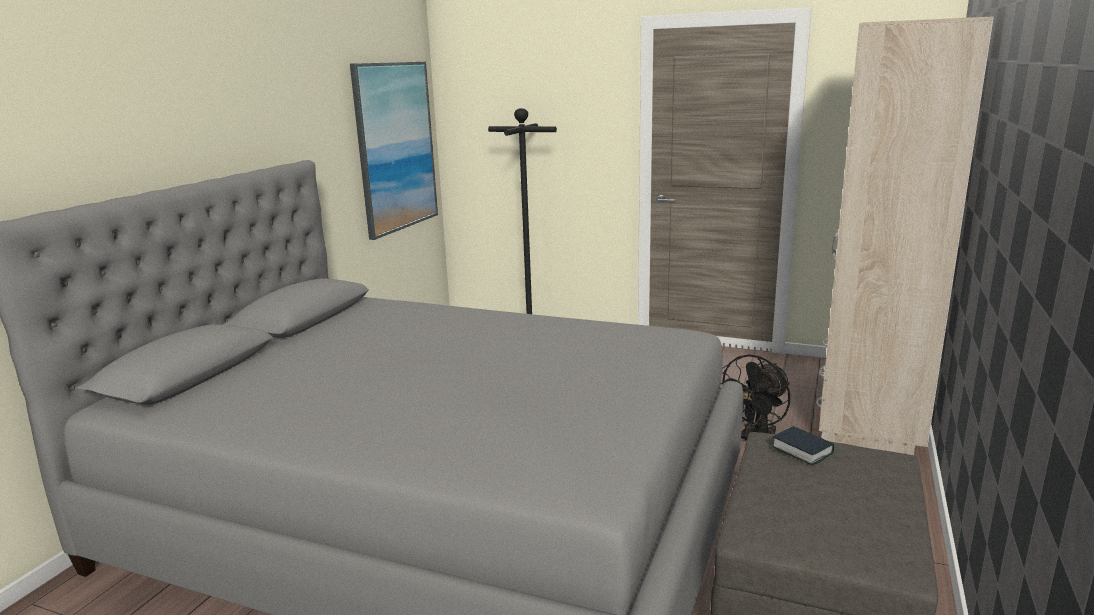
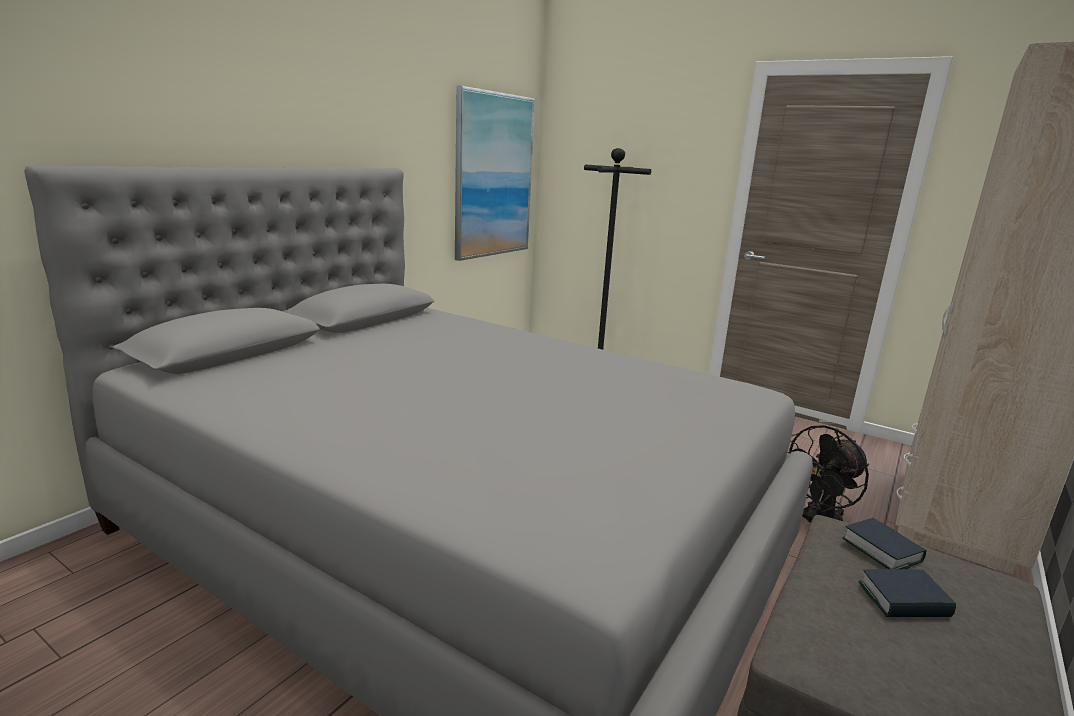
camera: 10 degrees right, 0 degrees up
none -> book [859,569,956,617]

